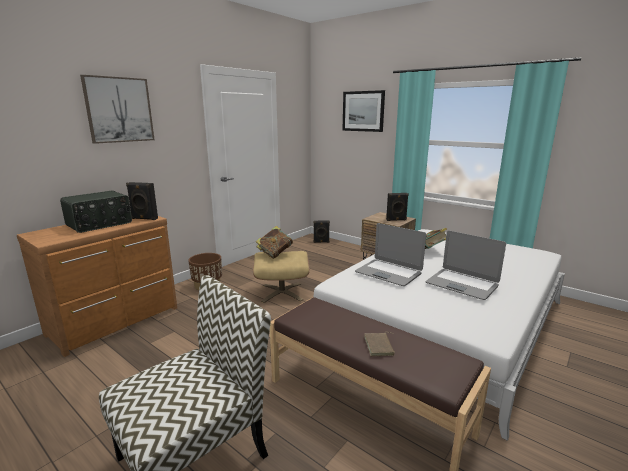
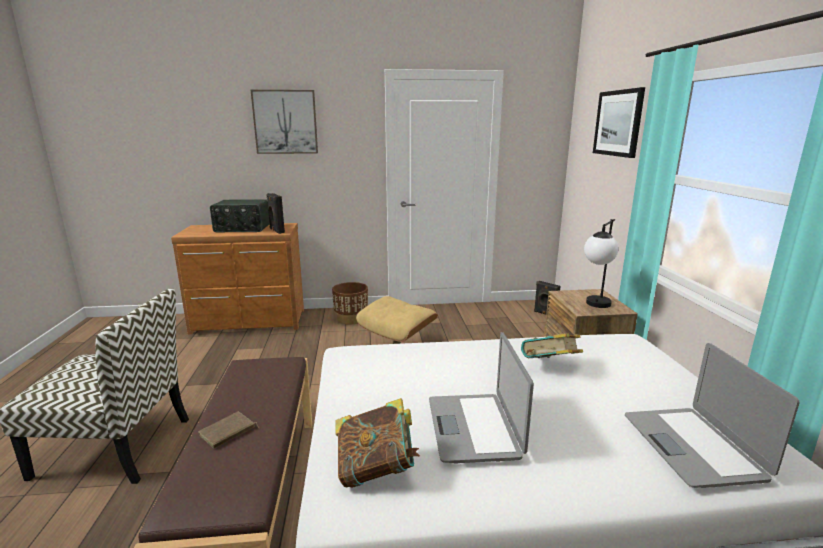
camera: 45 degrees right, 0 degrees up
book [256,226,293,259] -> book moved to [335,398,420,488]
laptop [355,223,426,286] -> laptop moved to [625,343,799,488]
black speaker [386,193,409,221] -> table lamp [584,219,618,308]

